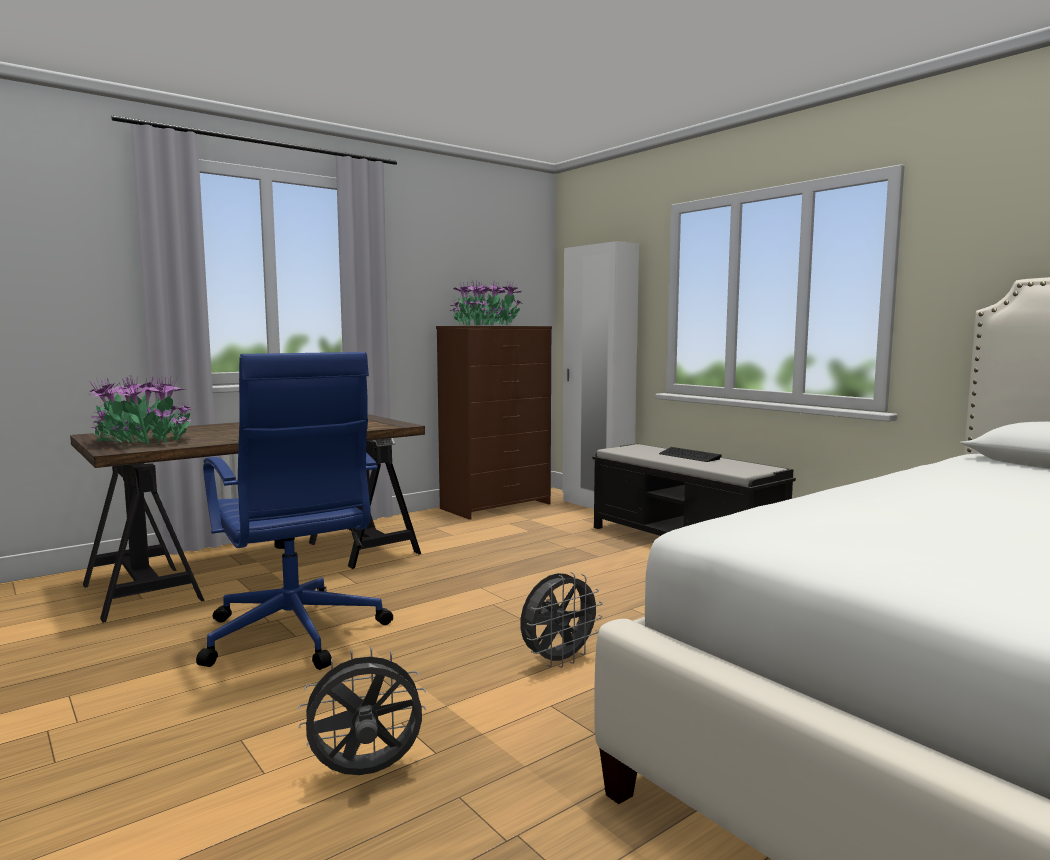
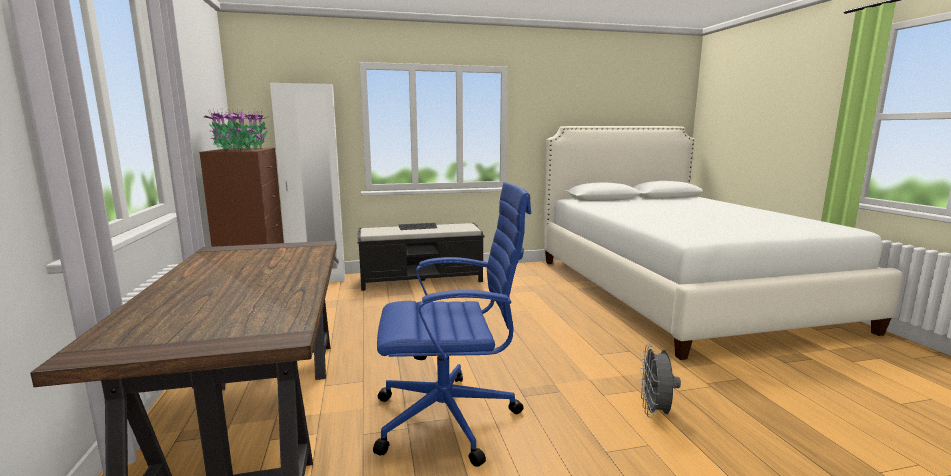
camera: 65 degrees left, 5 degrees up
potted plant [90,374,195,444] -> none
grey fan [520,572,603,668] -> none

